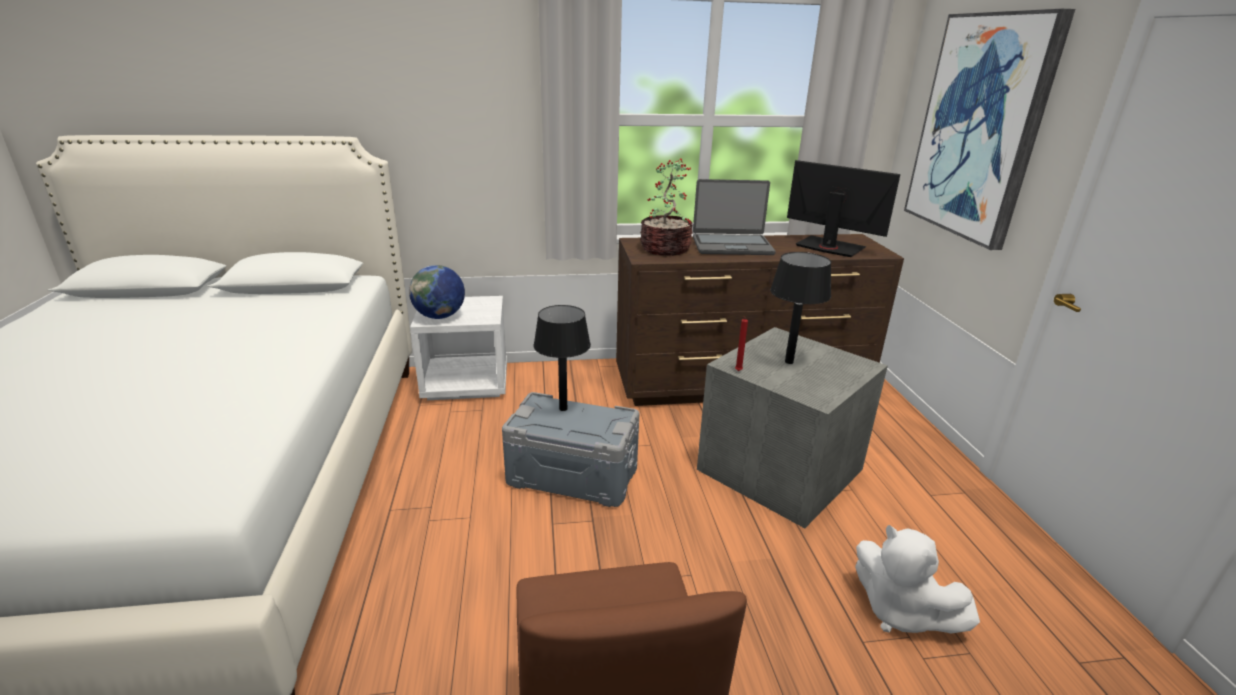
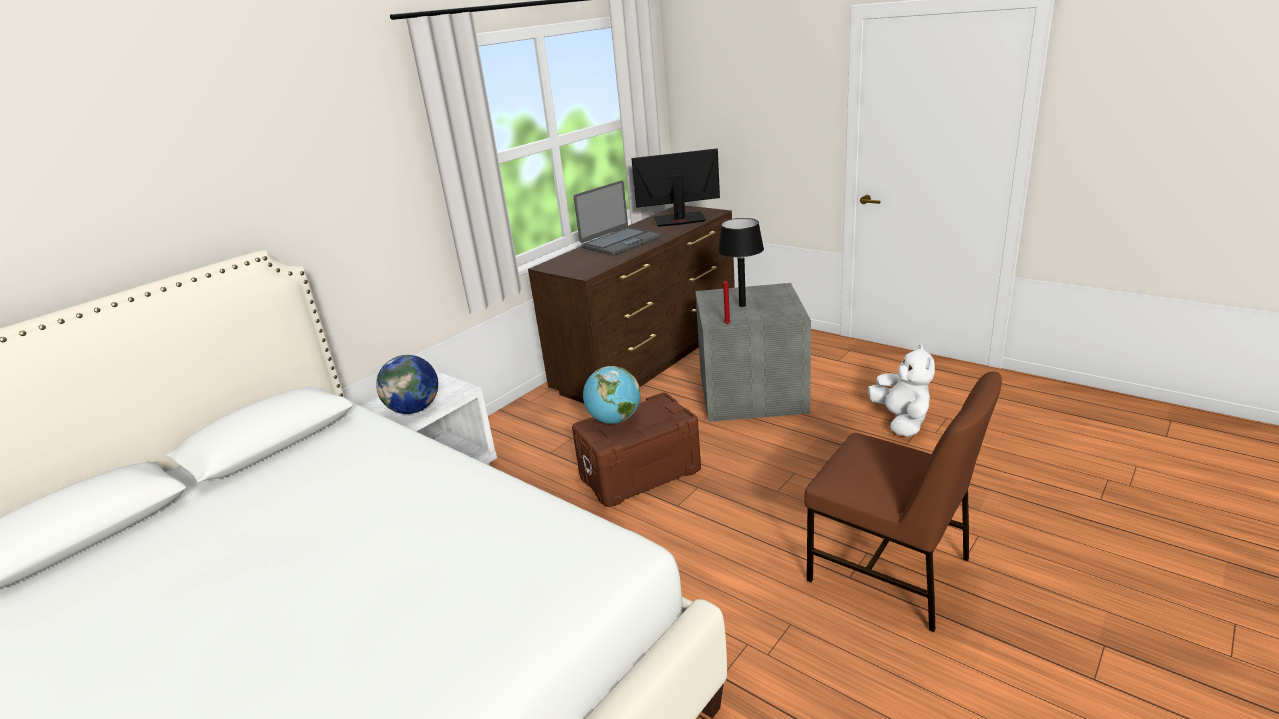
camera: 40 degrees left, 0 degrees up
grey storage box [502,392,639,507] -> brown storage box [572,393,701,507]
black table lamp [534,305,591,411] -> globe [583,366,640,424]
potted plant [640,158,692,256] -> none
white plush toy [855,525,980,633] -> white plush toy turned 105 degrees counterclockwise [868,345,935,437]
picture [904,9,1075,250] -> none

